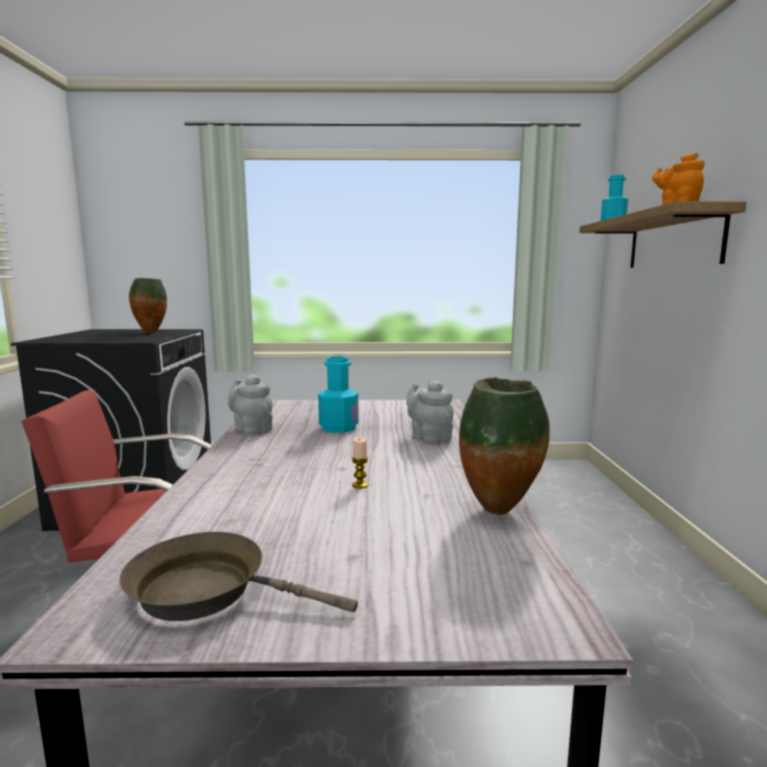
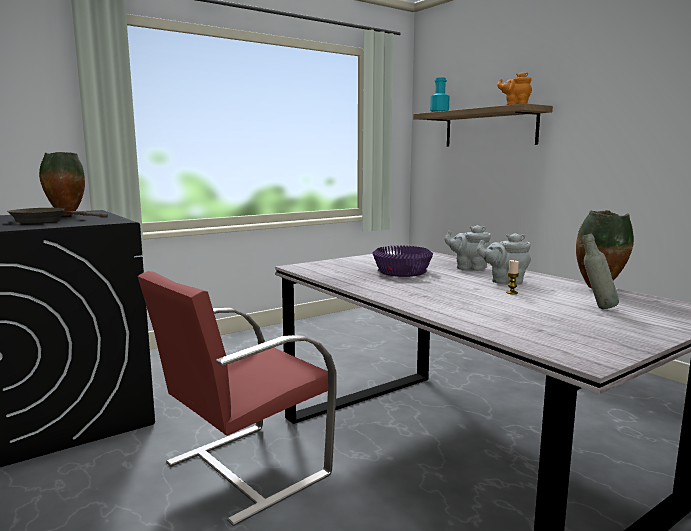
camera: 35 degrees left, 0 degrees up
brown frying pan [120,532,358,621] -> brown frying pan moved to [7,208,108,223]
grey teapot [228,374,273,435] -> grey teapot moved to [477,233,531,284]
turquoise bottle [318,356,359,433] -> purple bowl [372,246,433,277]
none -> grey bottle [583,234,619,309]

